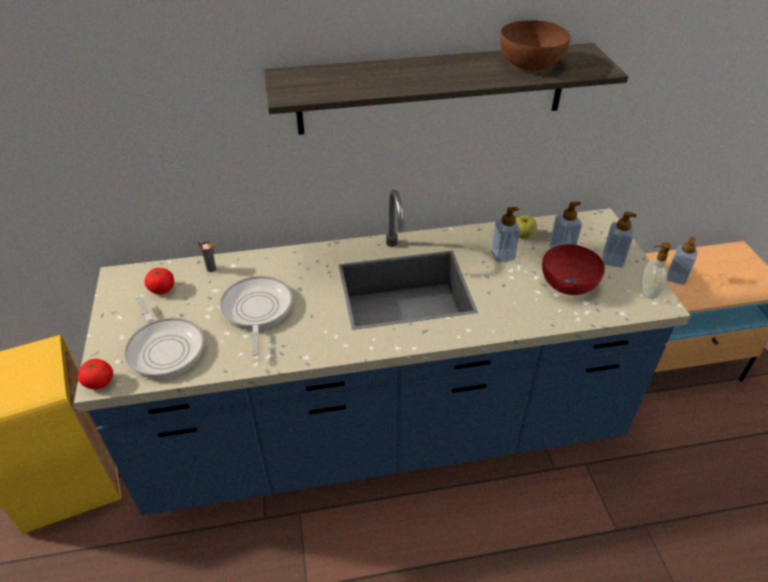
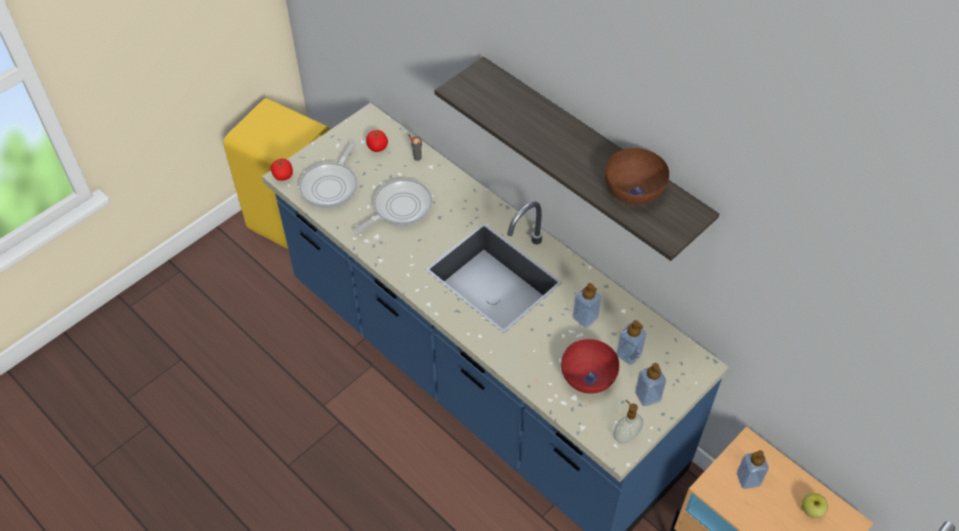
camera: 55 degrees right, 10 degrees up
apple [516,215,537,239] -> apple moved to [801,493,828,518]

